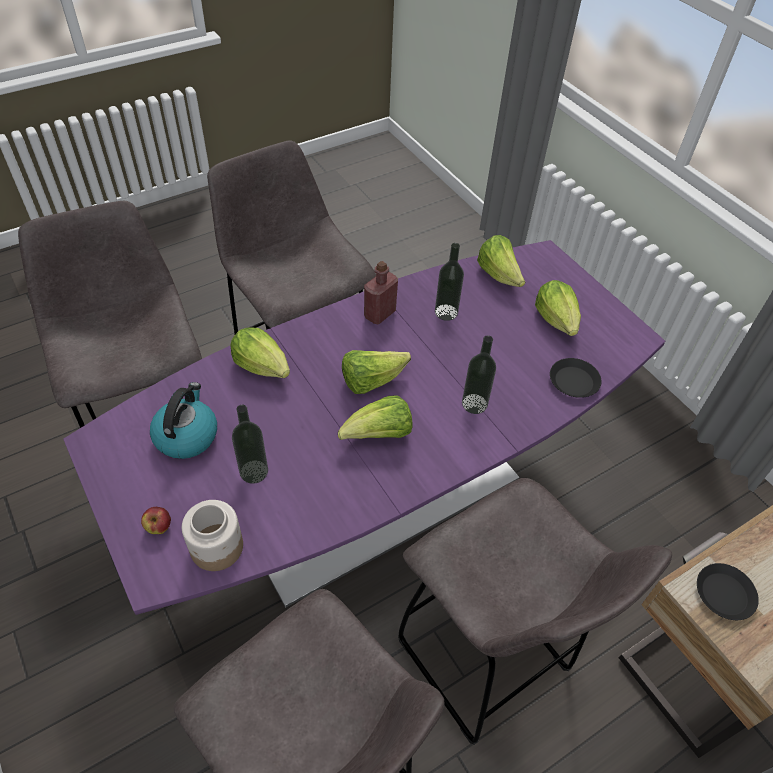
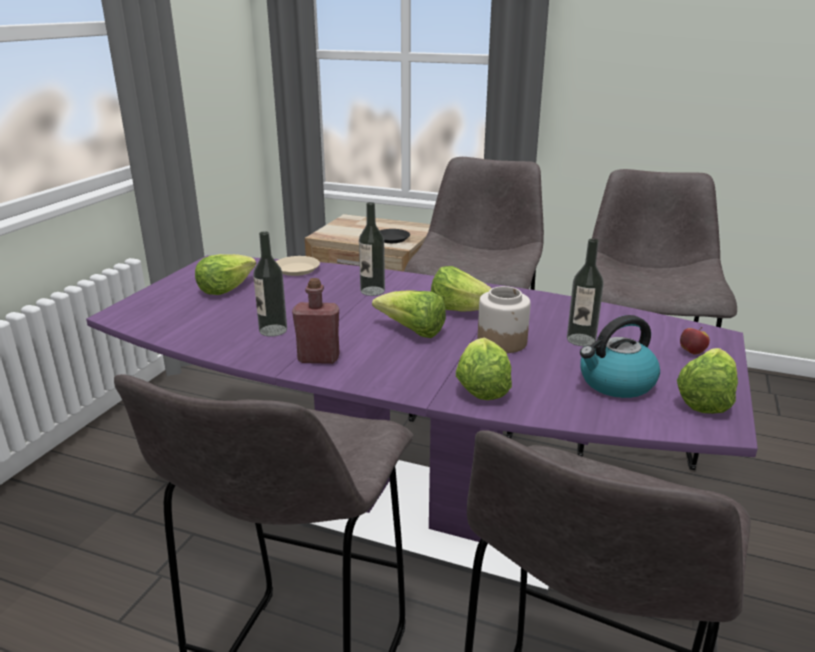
camera: 125 degrees left, 25 degrees down
jar [182,500,243,571] -> jar moved to [477,286,531,353]
lettuce [477,235,525,287] -> lettuce moved to [677,348,738,414]
black plate [550,358,602,398] -> beige plate [276,256,320,276]

